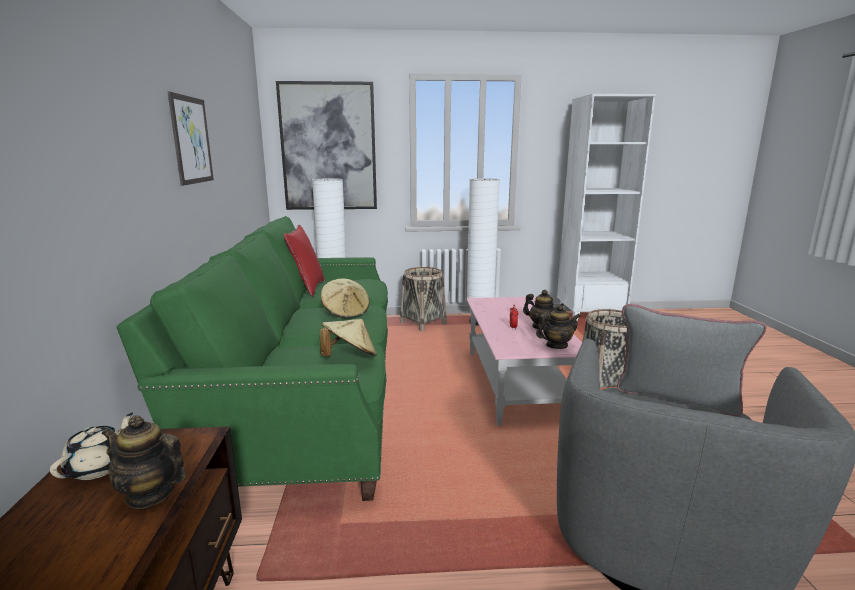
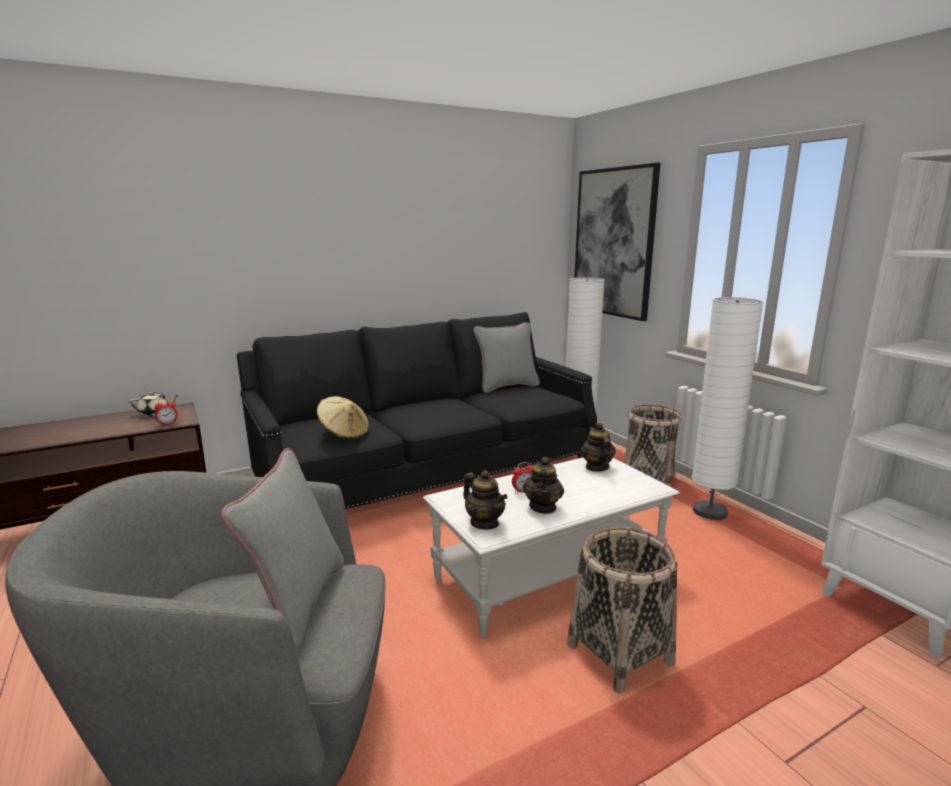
camera: 65 degrees right, 0 degrees up
teapot [101,415,187,509] -> teapot moved to [581,423,616,472]
green sofa [117,216,388,501] -> black sofa [237,312,597,509]
picture [168,92,214,186] -> none
red pillow [284,224,325,297] -> grey pillow [473,322,540,393]
beige hat [321,279,370,319] -> none
pink coffee table [467,297,582,426] -> white coffee table [423,457,680,637]
none -> alarm clock [154,399,178,426]

